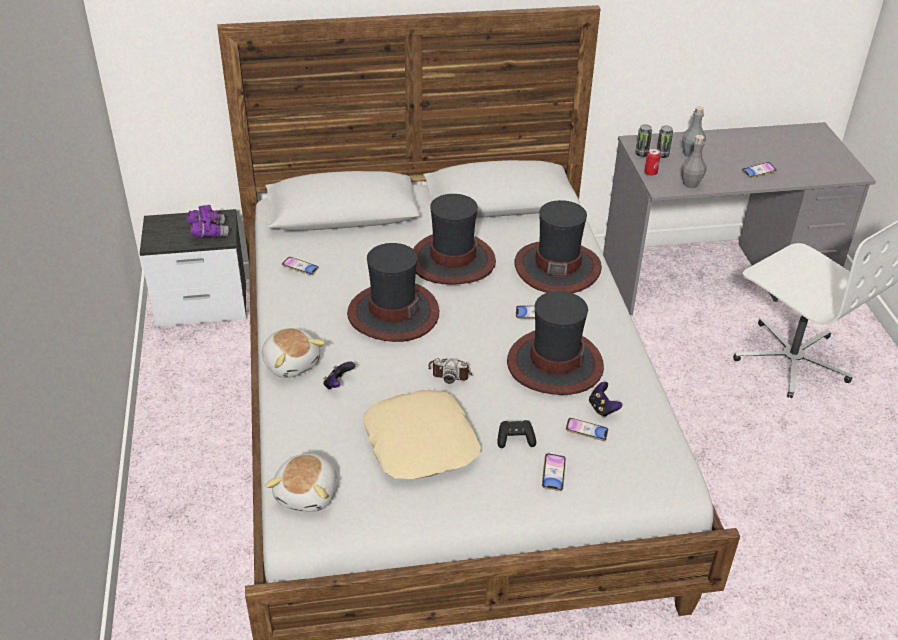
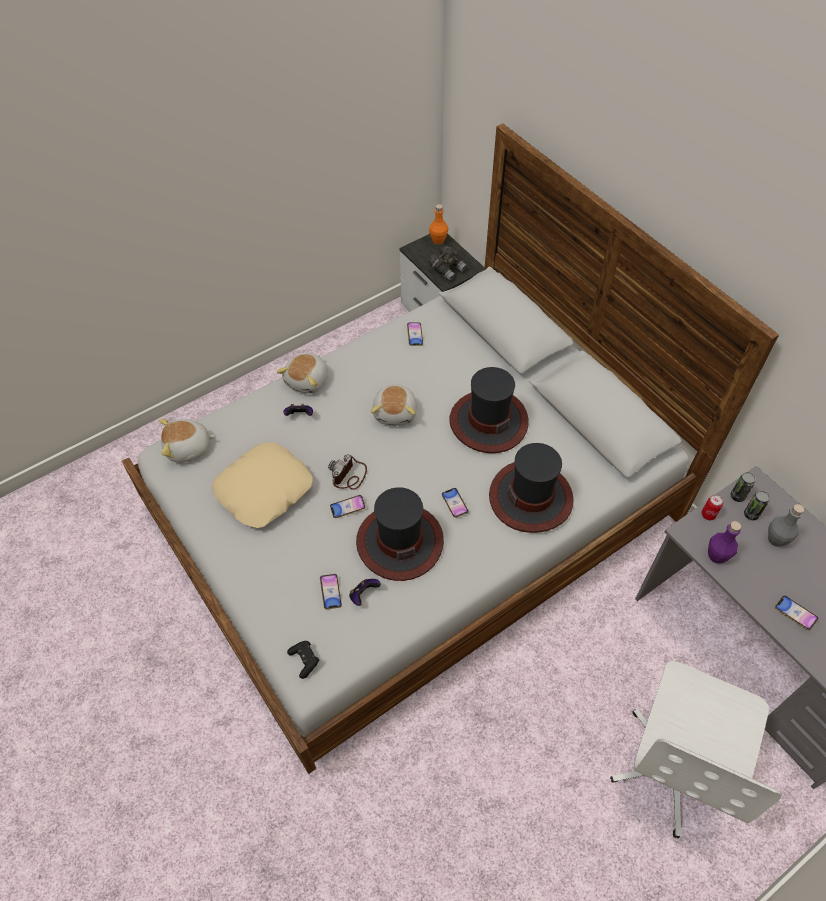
camera: 65 degrees right, 15 degrees up
purple binoculars [187,205,229,237] -> grey binoculars [428,246,467,281]
hat [347,243,439,342] -> plush toy [371,384,417,425]
camera [428,358,472,384] -> camera turned 45 degrees clockwise [328,454,367,490]
black game controller [497,420,536,448] -> black game controller moved to [287,641,320,679]
phone [542,453,566,491] -> phone moved to [330,495,365,518]
grey bottle [681,135,707,188] -> purple bottle [708,521,741,563]
none -> orange bottle [429,204,448,245]

